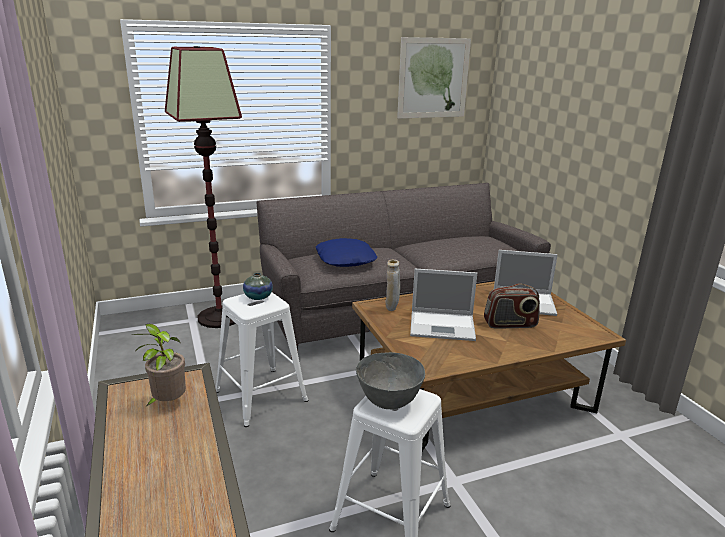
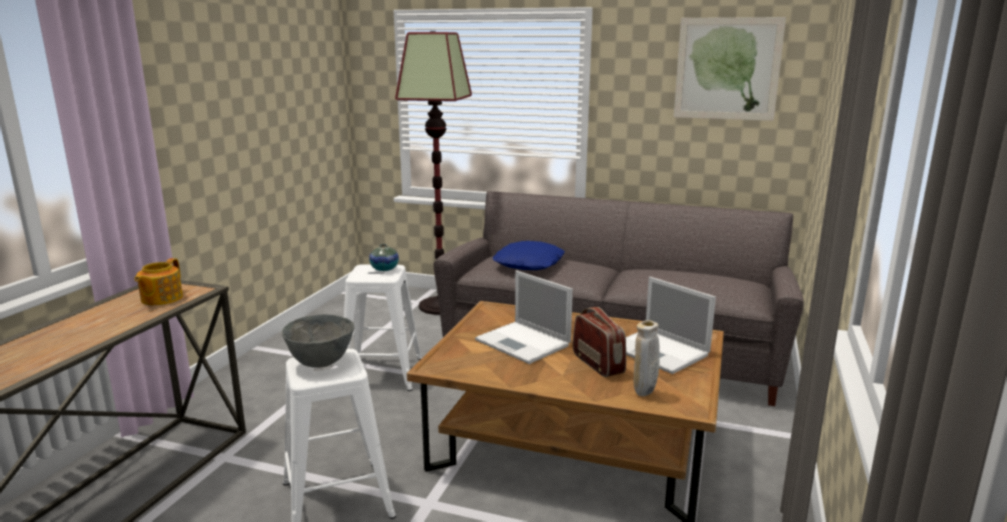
camera: 40 degrees right, 5 degrees down
potted plant [131,324,186,407] -> teapot [135,258,183,305]
beige vase [385,260,400,311] -> beige vase moved to [634,320,660,396]
radio [484,283,540,329] -> radio turned 150 degrees counterclockwise [573,307,626,377]

